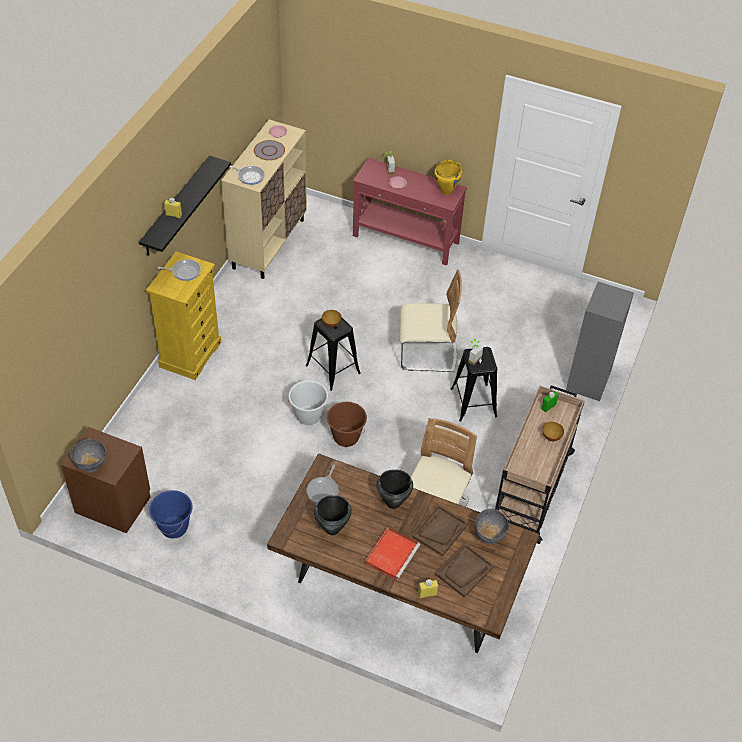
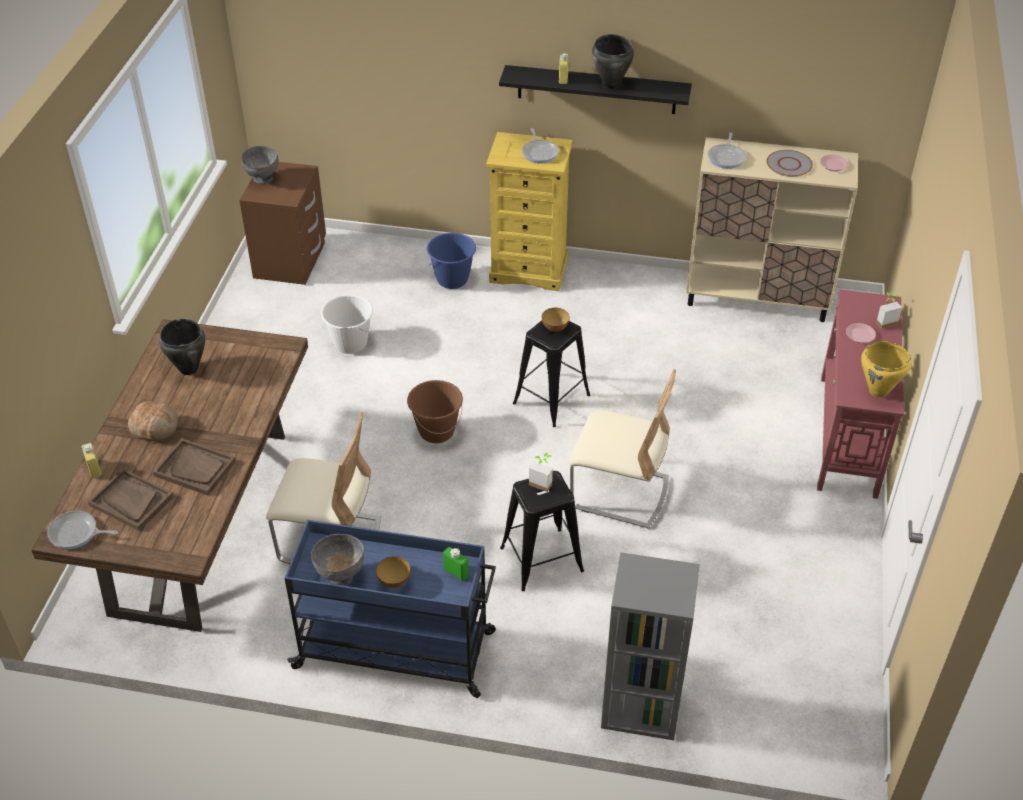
camera: 80 degrees right, 5 degrees down
blue bucket [149,490,193,538] -> blue bucket moved to [427,233,476,289]
white bucket [288,380,328,425] -> white bucket moved to [321,295,373,354]
frying pan [307,465,339,504] -> frying pan moved to [47,511,118,549]
red tray [365,527,420,580] -> bread [128,401,179,441]
black cooking pot [377,469,413,509] -> black cooking pot moved to [592,34,634,89]
beige chair [400,269,462,372] -> beige chair turned 60 degrees counterclockwise [569,369,676,529]
grey bowl [475,509,509,544] -> grey bowl moved to [311,534,364,586]
beige cart [495,385,585,544] -> blue cart [284,520,496,698]

